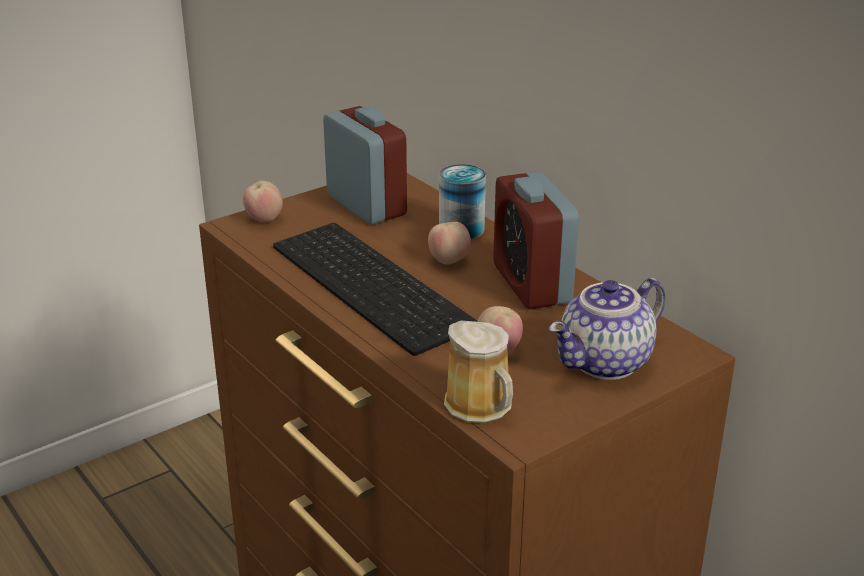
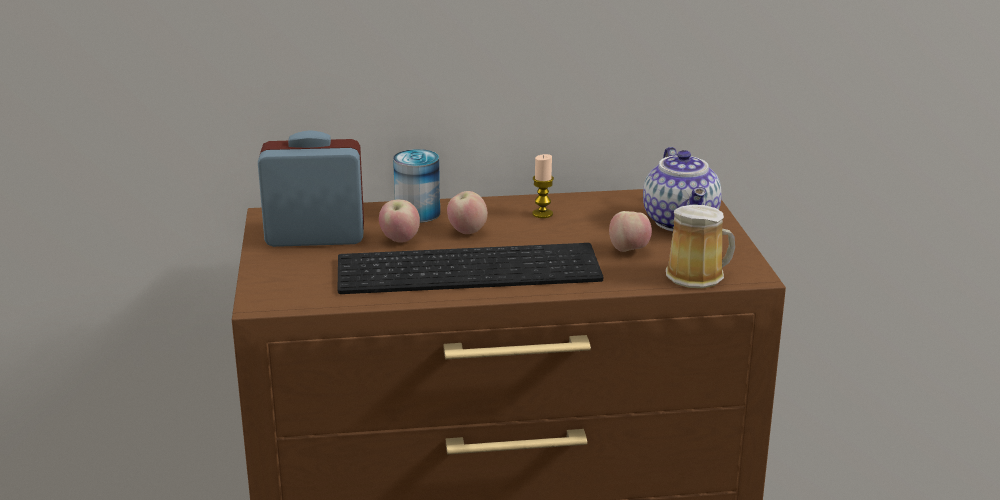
camera: 60 degrees left, 5 degrees down
apple [243,181,283,223] -> apple moved to [379,199,420,242]
alarm clock [493,172,579,309] -> candle [532,154,554,218]

